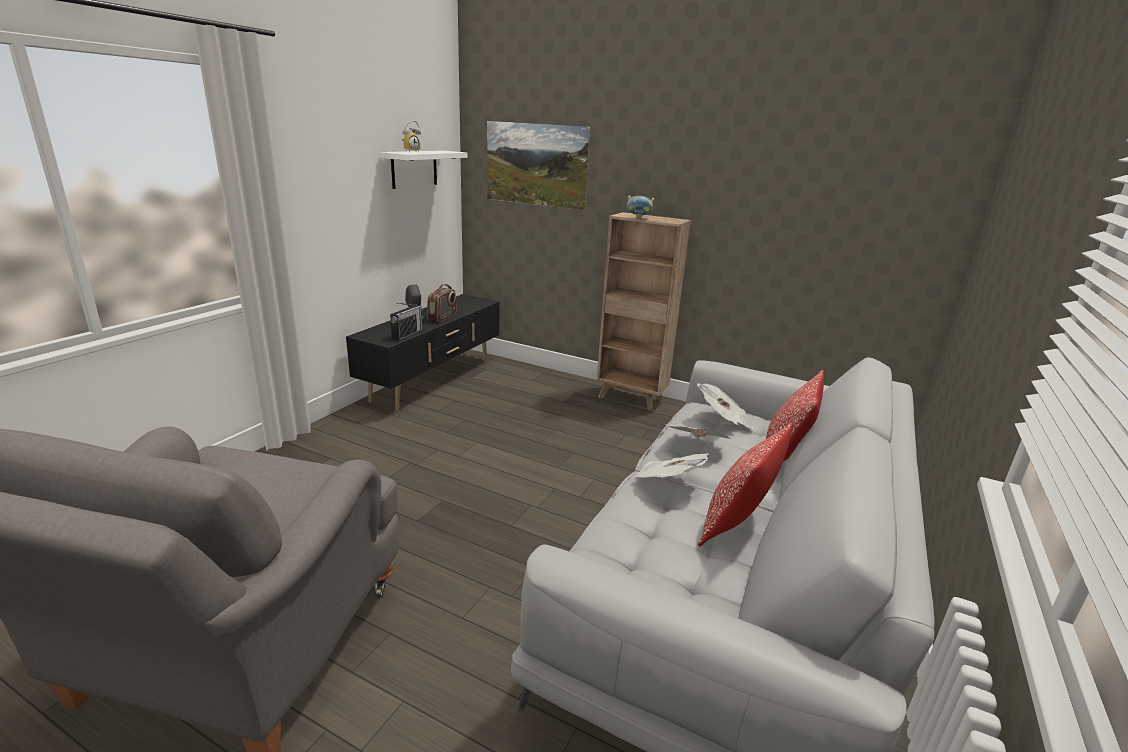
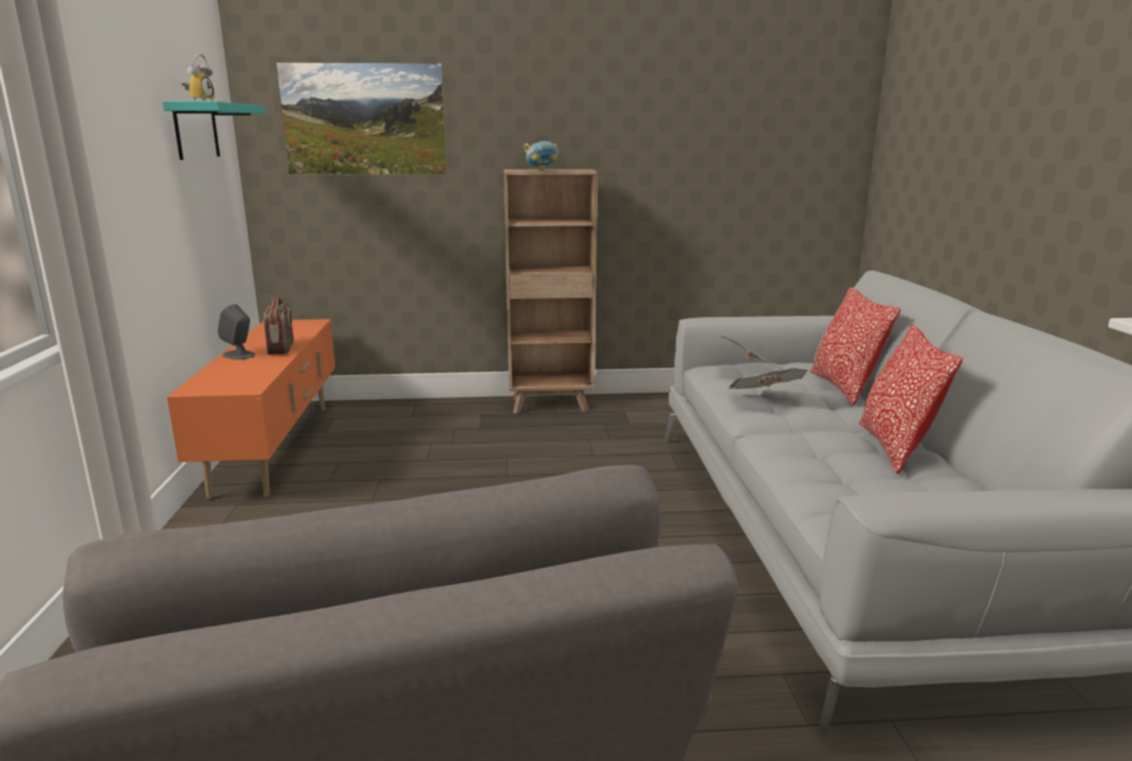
camera: 30 degrees left, 5 degrees down
black tv stand [346,294,500,411] -> orange tv stand [167,319,335,499]
white shelf [381,150,467,189] -> turquoise shelf [162,101,266,160]
radio [390,303,423,340] -> none
newspaper [632,453,709,478] -> none

